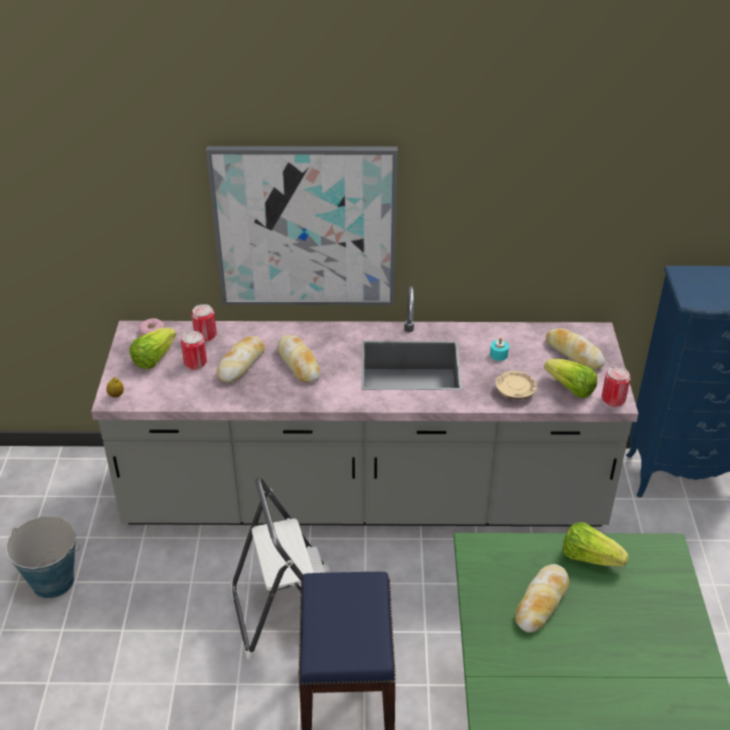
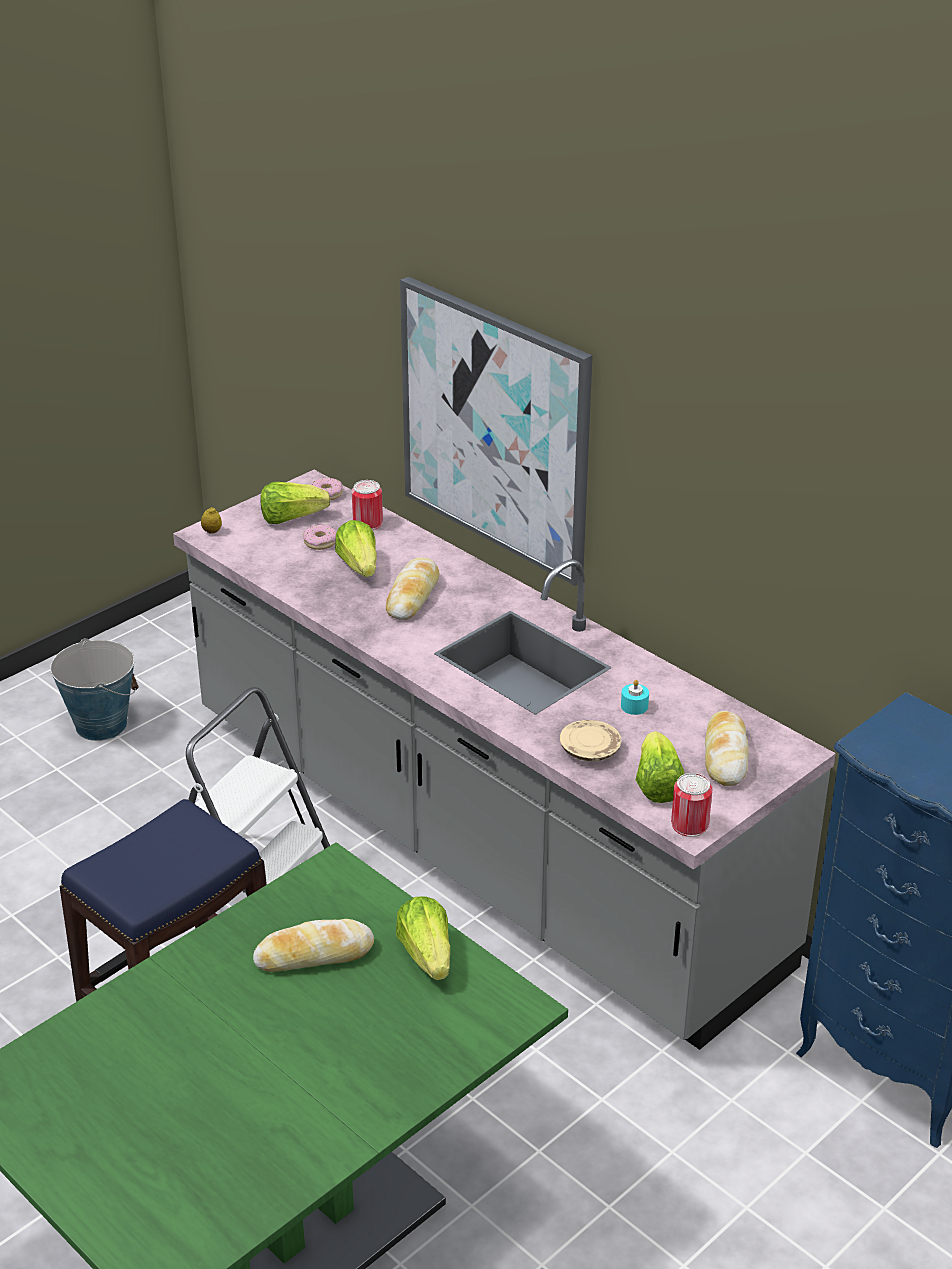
camera: 45 degrees right, 5 degrees down
can [181,331,207,370] -> donut [303,525,337,550]
bread [217,336,265,383] -> lettuce [335,520,377,577]

